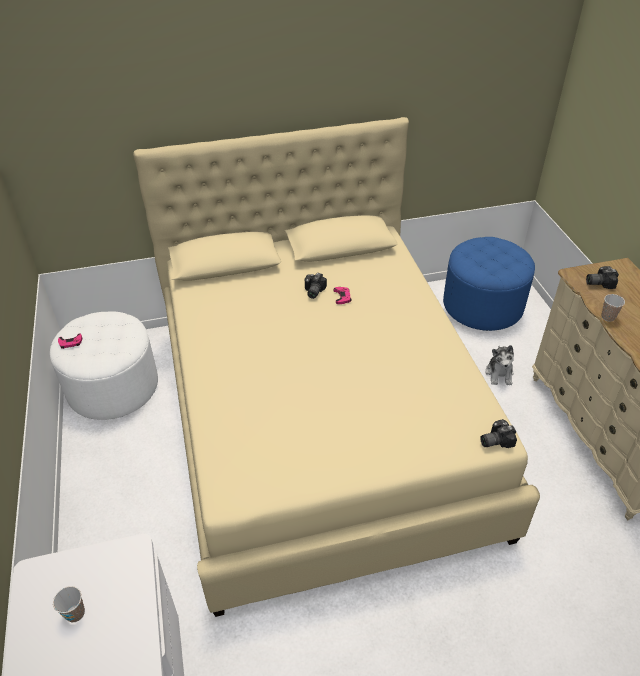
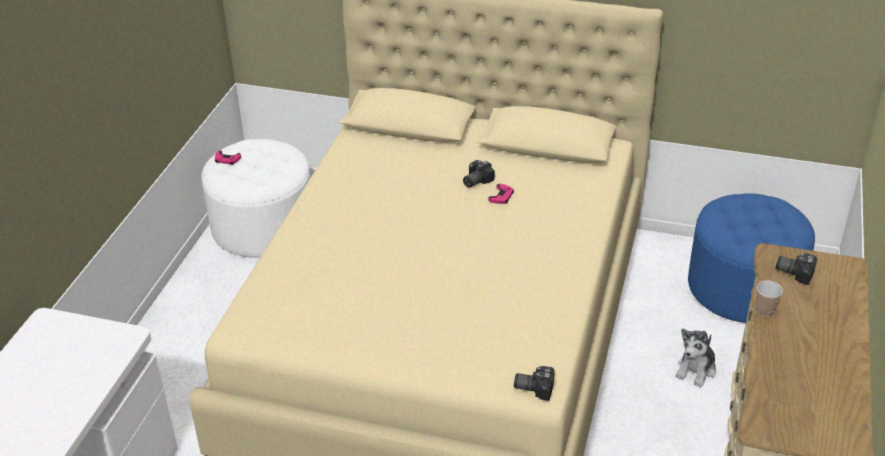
camera: 30 degrees right, 5 degrees down
cup [53,586,85,623] -> none

